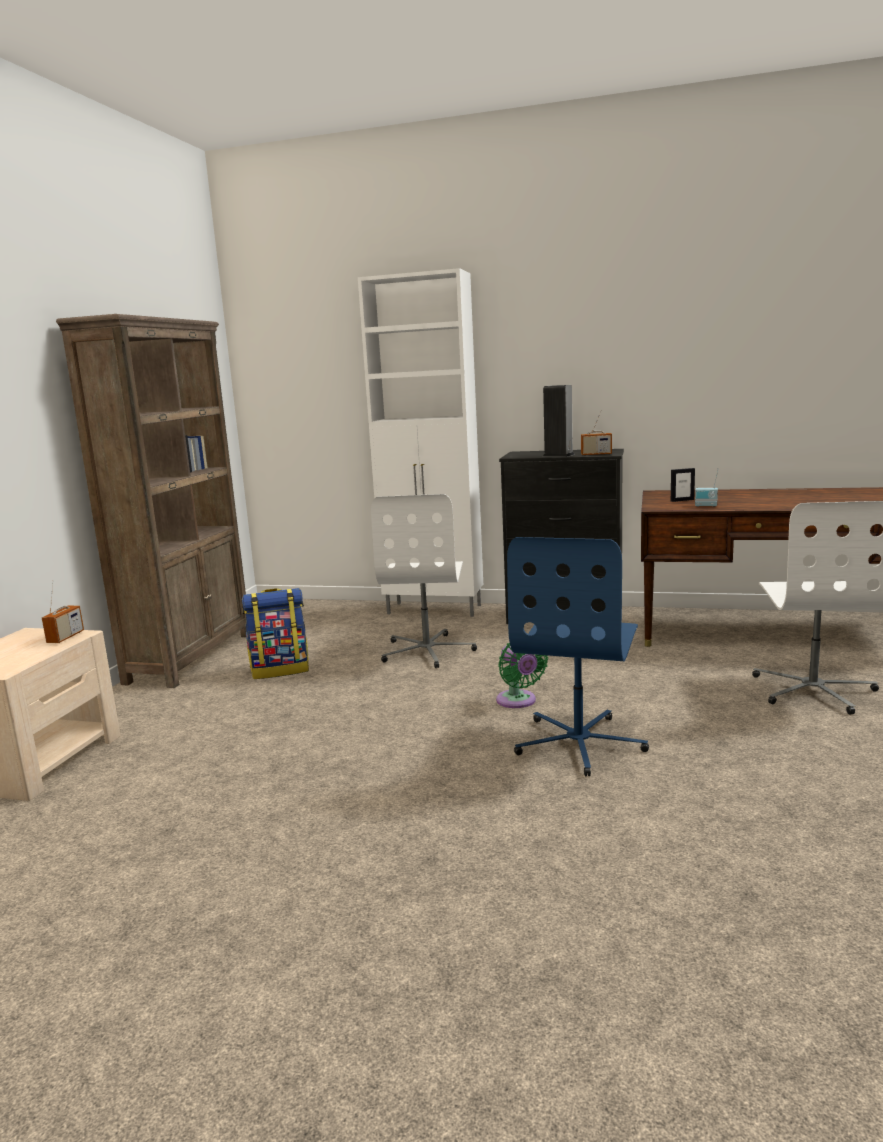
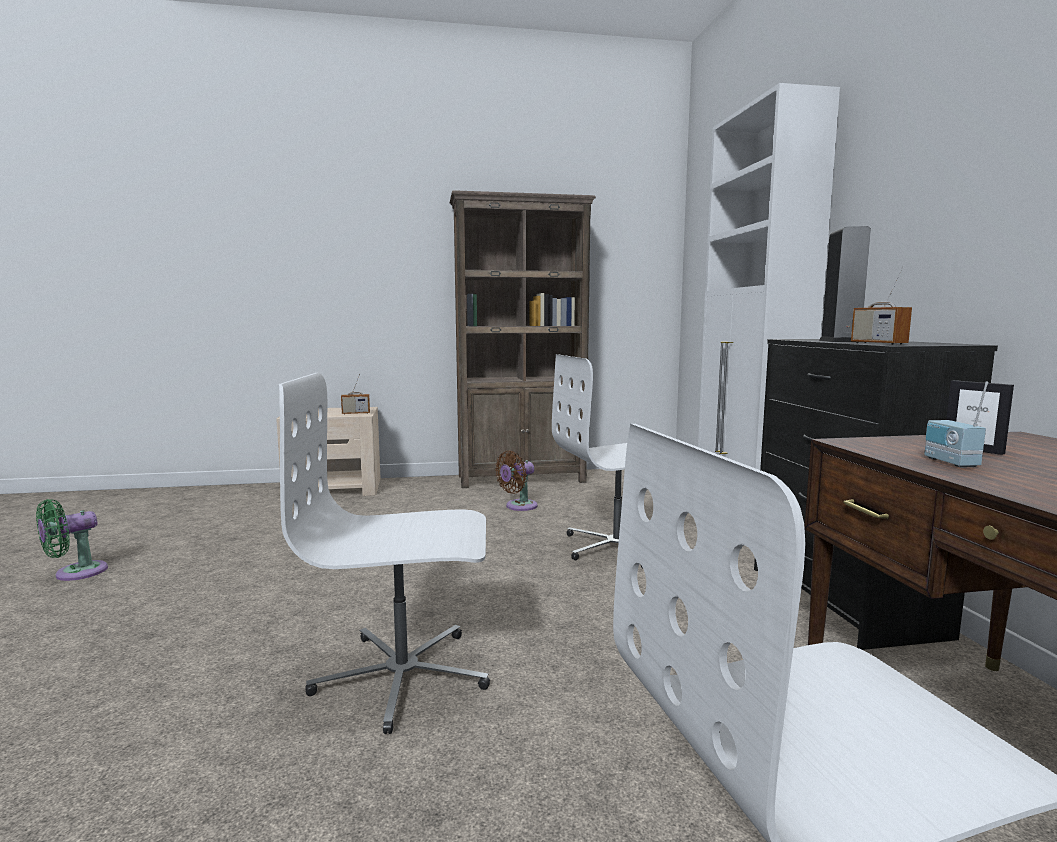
camera: 65 degrees right, 5 degrees down
backpack [242,588,309,679] -> brown fan [495,451,538,511]
green fan [496,643,548,708] -> green fan moved to [36,499,108,581]
blue office chair [507,537,649,776] -> white office chair [279,373,490,734]

